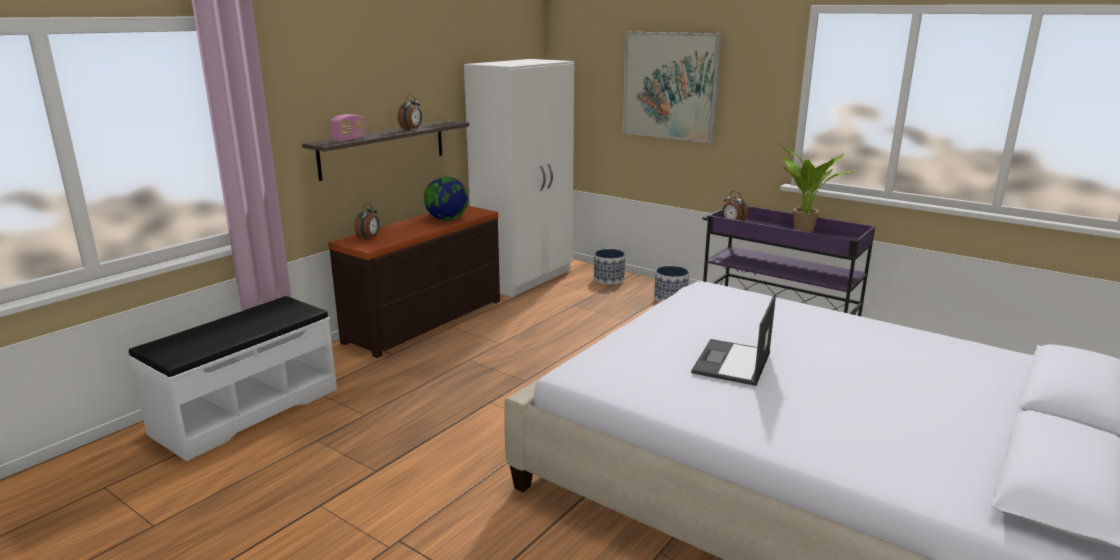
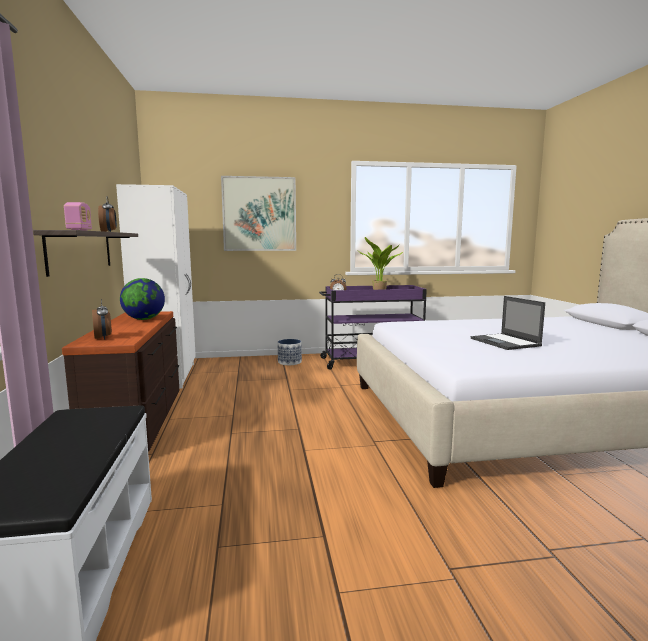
camera: 45 degrees left, 10 degrees down
planter [594,249,625,285] -> none

